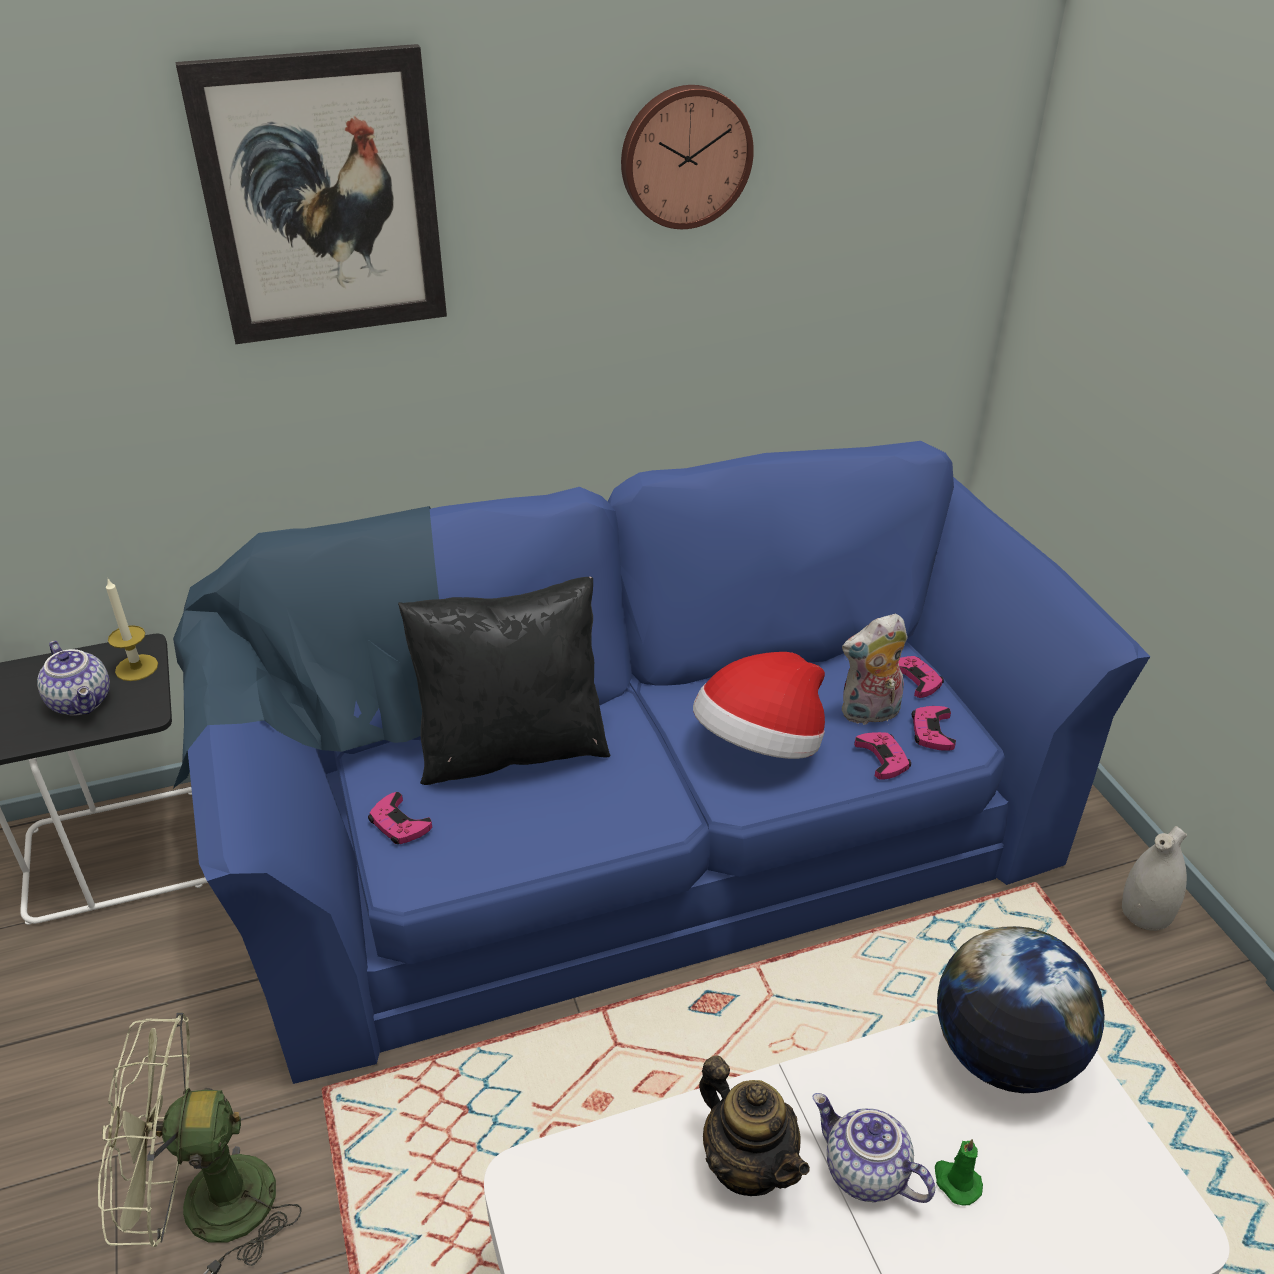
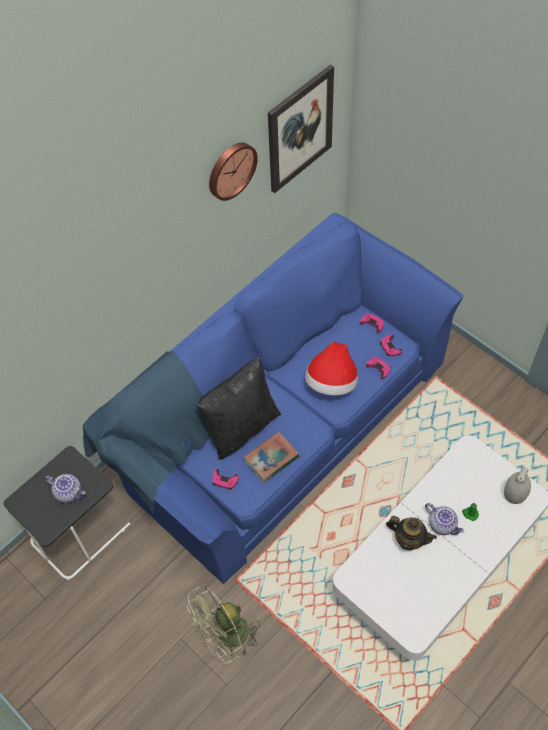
camera: 25 degrees left, 20 degrees up
candle [106,579,158,681] -> none
picture [175,44,447,344] -> picture moved to [268,64,334,193]
teapot [813,1093,935,1203] -> teapot turned 150 degrees counterclockwise [425,503,464,535]
plush toy [842,613,908,725] -> none
globe [937,926,1105,1093] -> none
white vase [1122,826,1187,931] -> white vase moved to [504,467,531,504]
none -> book [244,431,299,483]

